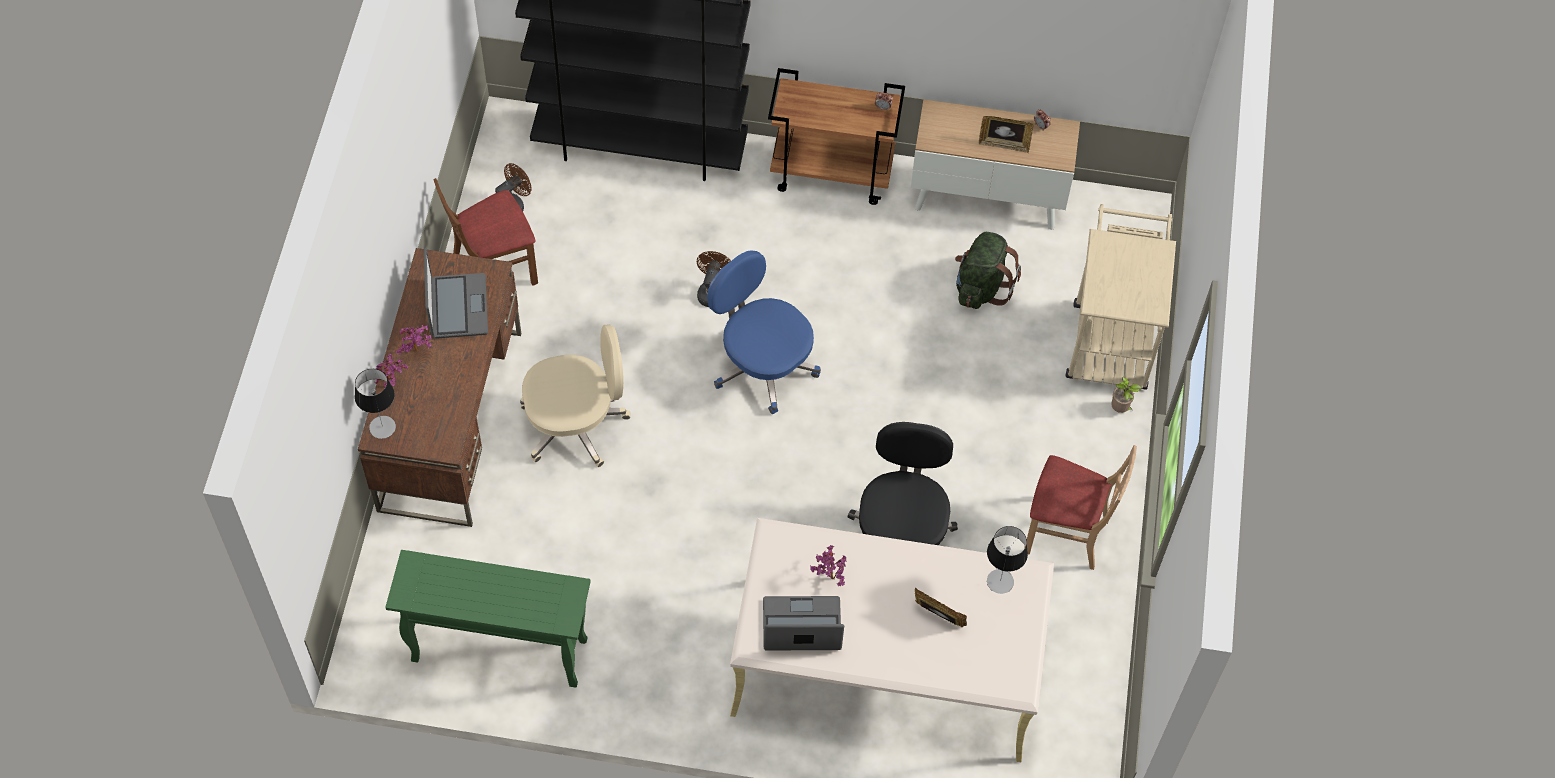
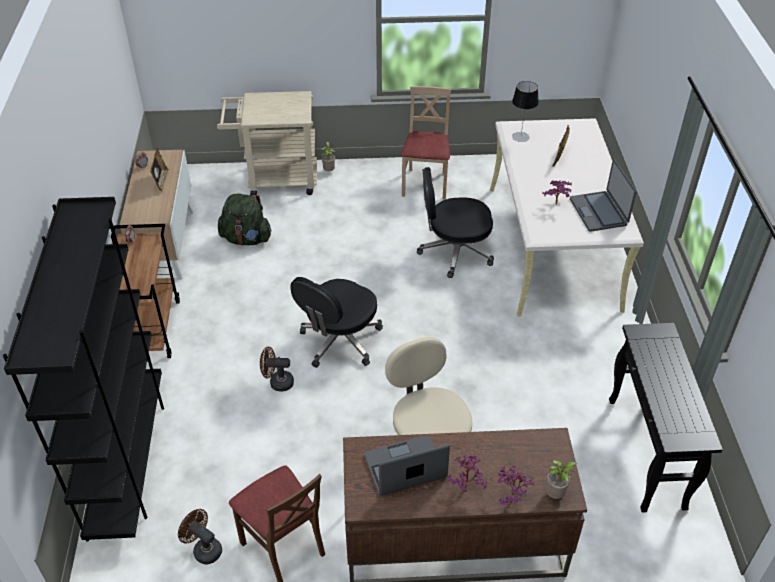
camera: 100 degrees left, 15 degrees down
table lamp [355,369,396,439] -> potted plant [546,460,577,499]
green console table [385,550,591,688] -> black console table [609,323,723,512]
blue office chair [707,250,821,414] -> black office chair [290,277,383,368]

